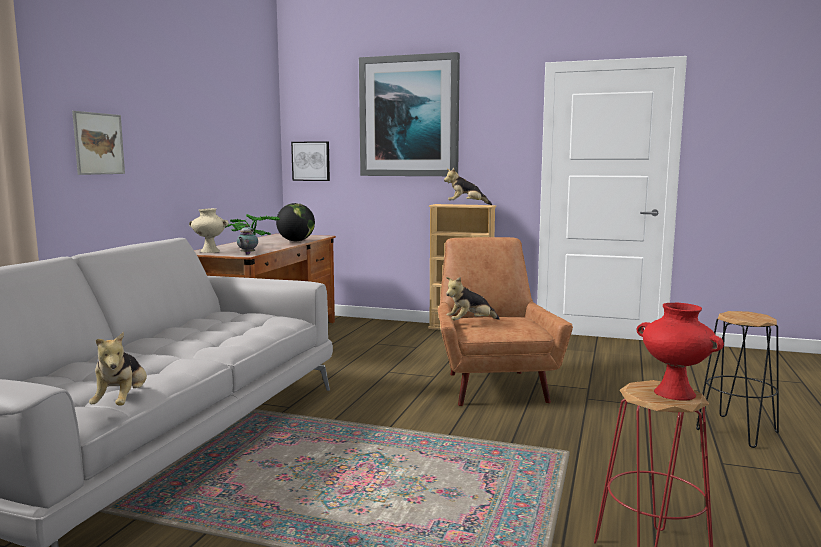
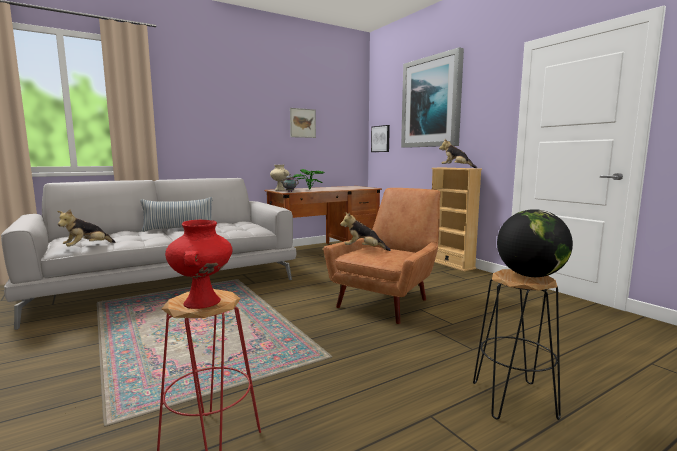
camera: 40 degrees right, 0 degrees up
picture [72,111,125,175] -> picture moved to [290,108,316,138]
globe [276,203,315,241] -> globe moved to [497,209,573,277]
none -> pillow [140,197,213,232]

